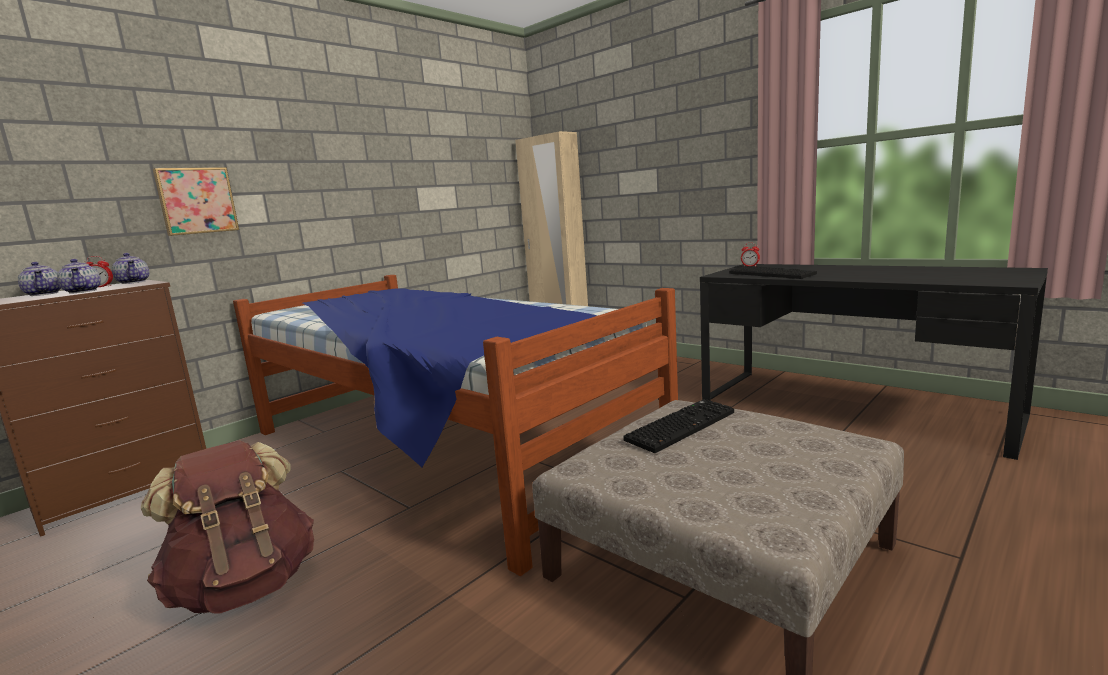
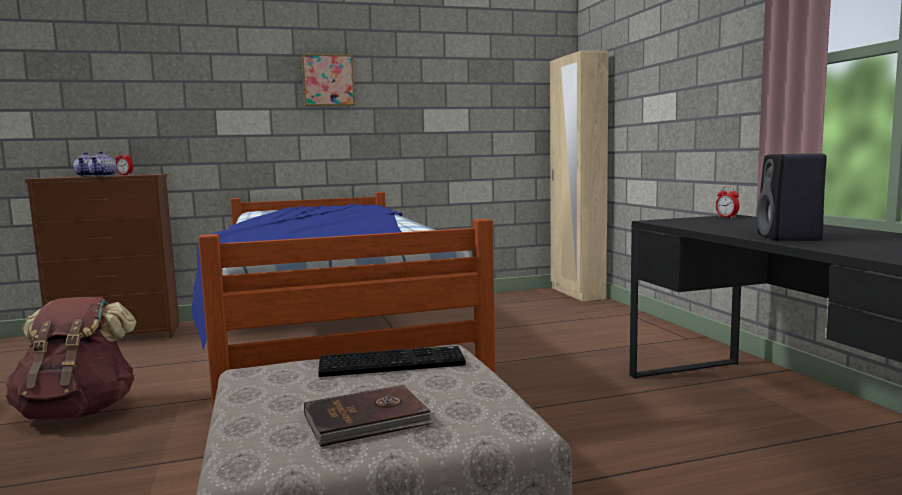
camera: 30 degrees right, 5 degrees down
teapot [112,253,149,284] -> none
picture [153,167,239,236] -> picture moved to [301,54,355,106]
keyboard [729,266,817,279] -> none
none -> brown book [304,385,435,447]
none -> black speaker [757,153,827,241]

